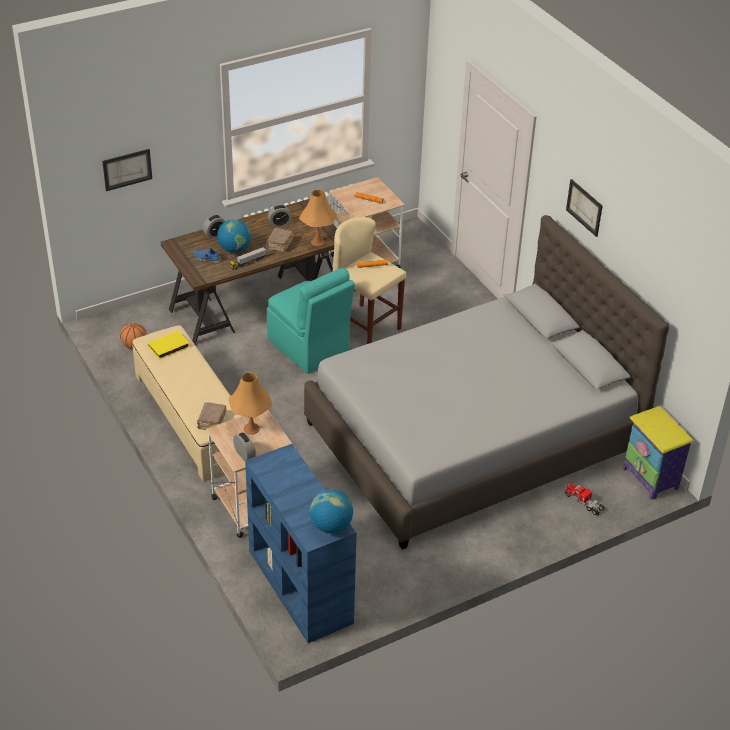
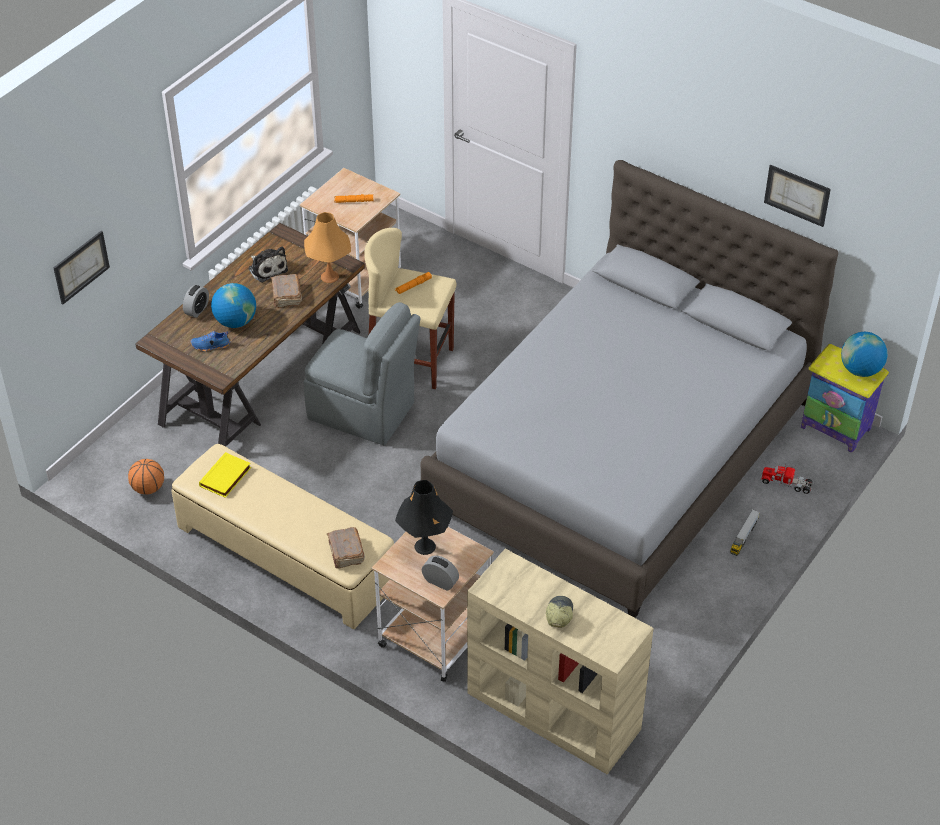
camera: 25 degrees left, 5 degrees up
orange table lamp [229,372,272,435] -> black table lamp [395,480,453,555]
toy truck [230,247,266,270] -> toy truck moved to [730,509,760,556]
blue bookcase [245,444,357,643] -> beige bookcase [467,549,654,774]
turquoise chair [267,268,355,374] -> grey chair [304,302,421,445]
alarm clock [268,205,292,227] -> plush toy [249,247,288,283]
globe [310,490,353,533] -> globe moved to [841,332,888,377]
picture [566,179,602,237] -> picture moved to [764,165,831,227]
none -> cap [546,596,573,628]

